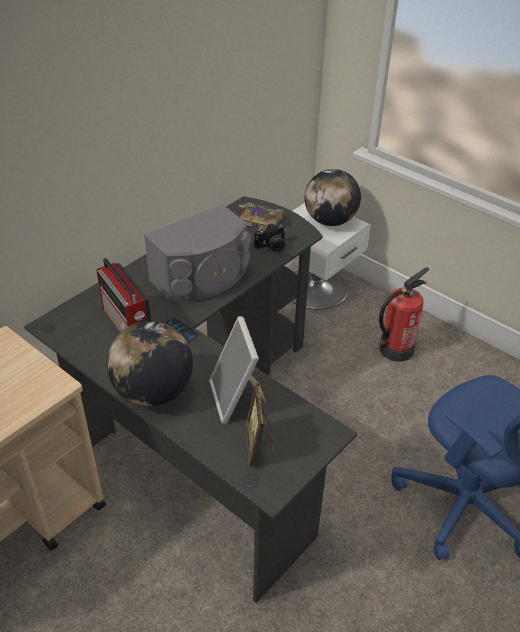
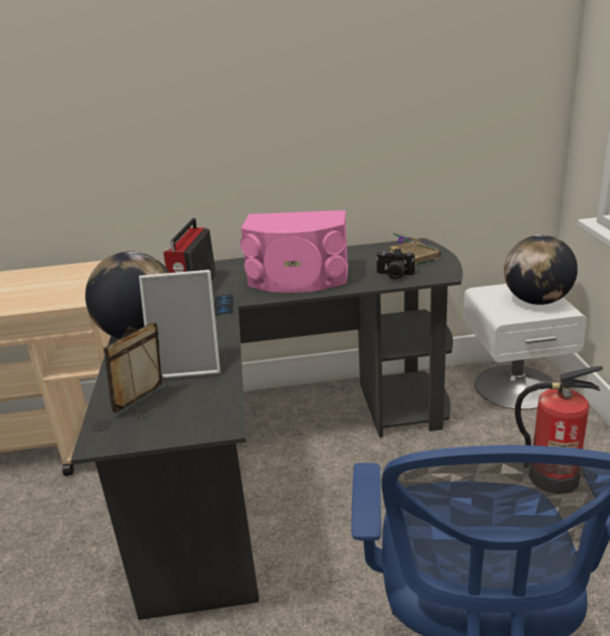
camera: 45 degrees right, 15 degrees down
grey speaker [144,204,251,302] -> pink speaker [240,210,348,293]
picture frame [209,316,266,424] -> picture frame turned 120 degrees counterclockwise [139,270,220,379]

